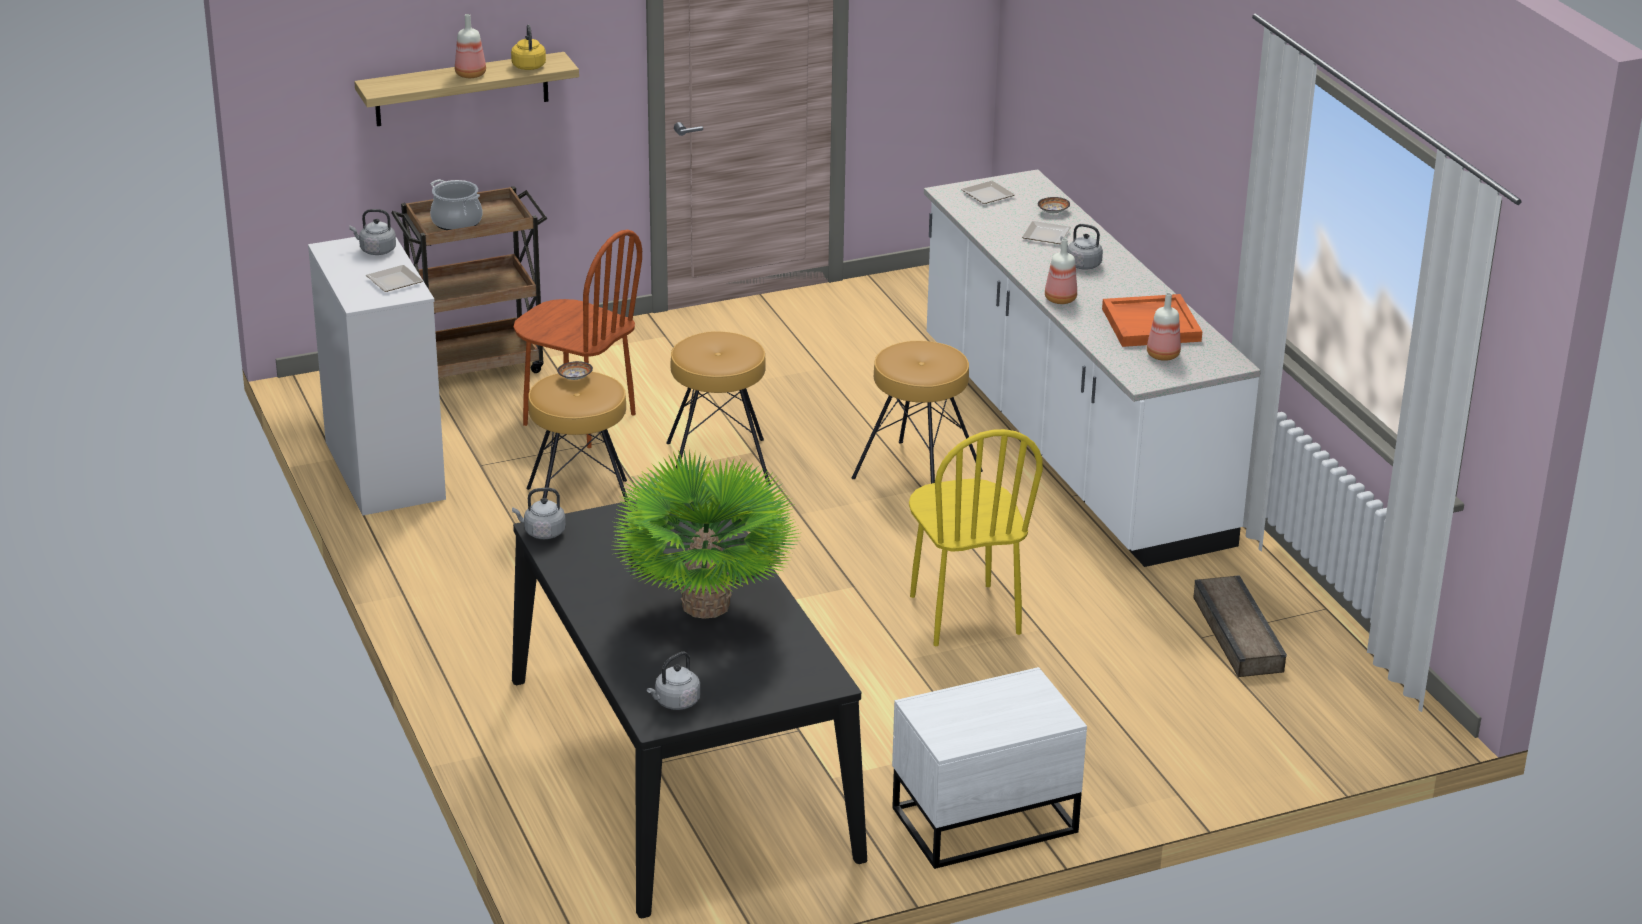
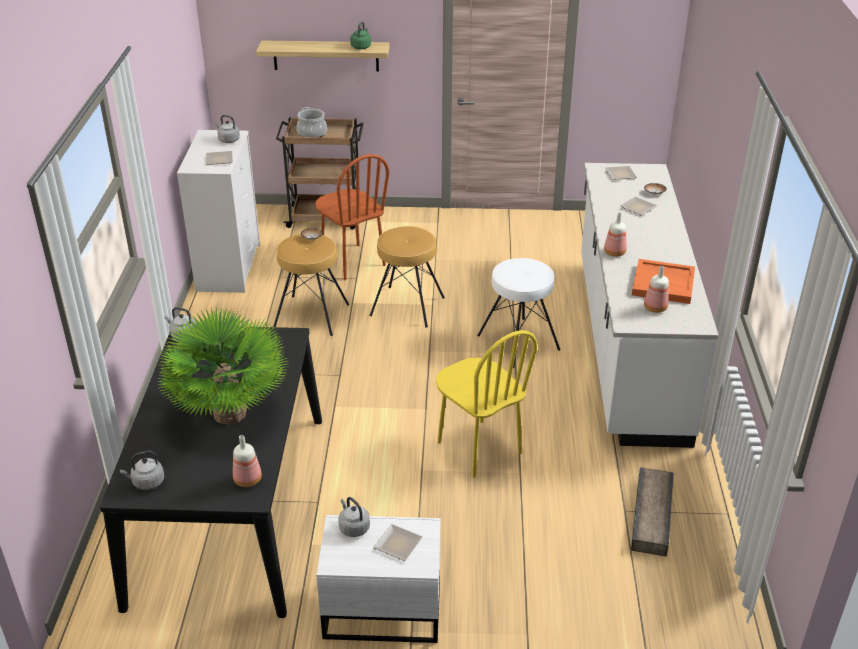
camera: 25 degrees right, 5 degrees up
bottle [455,14,486,78] -> bottle moved to [233,435,262,487]
yellow kettle [511,25,546,70] -> green kettle [350,21,371,49]
brown stool [852,341,983,484] -> white stool [477,258,560,368]
yellow chair [909,429,1043,646] -> yellow chair turned 45 degrees counterclockwise [436,330,537,478]
grey kettle [1060,224,1103,269] -> grey kettle moved to [338,497,370,537]
none -> plate [373,524,423,561]

